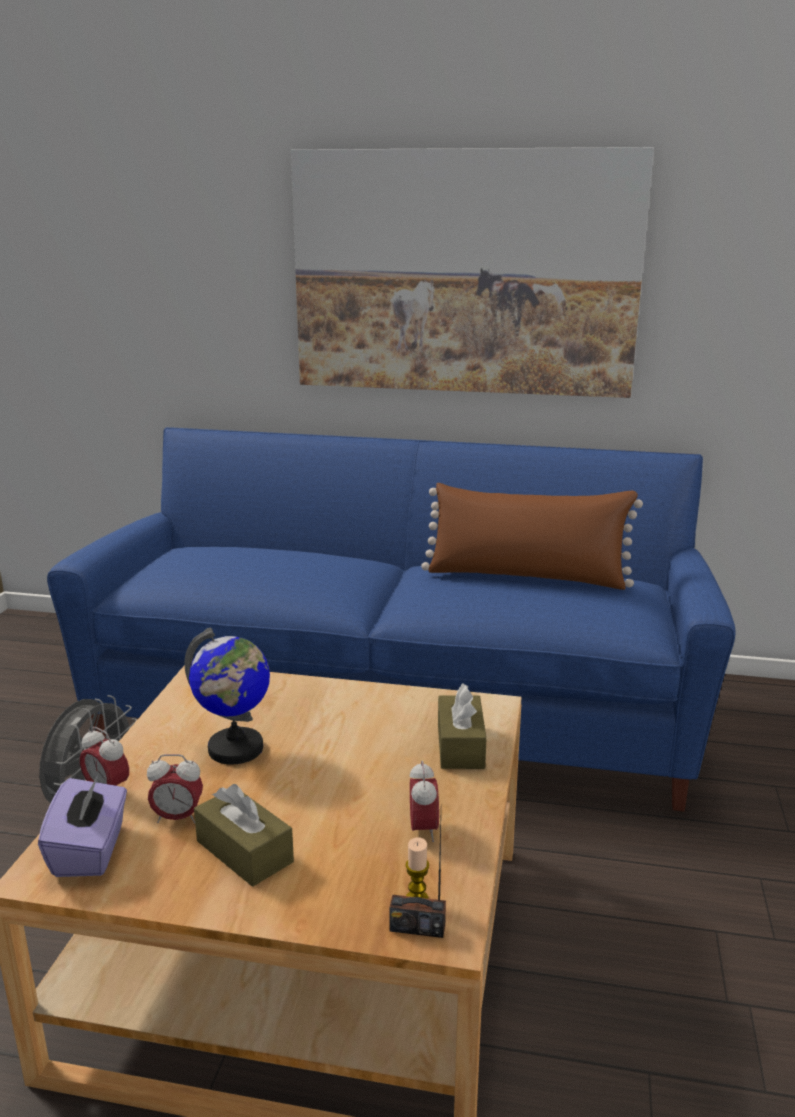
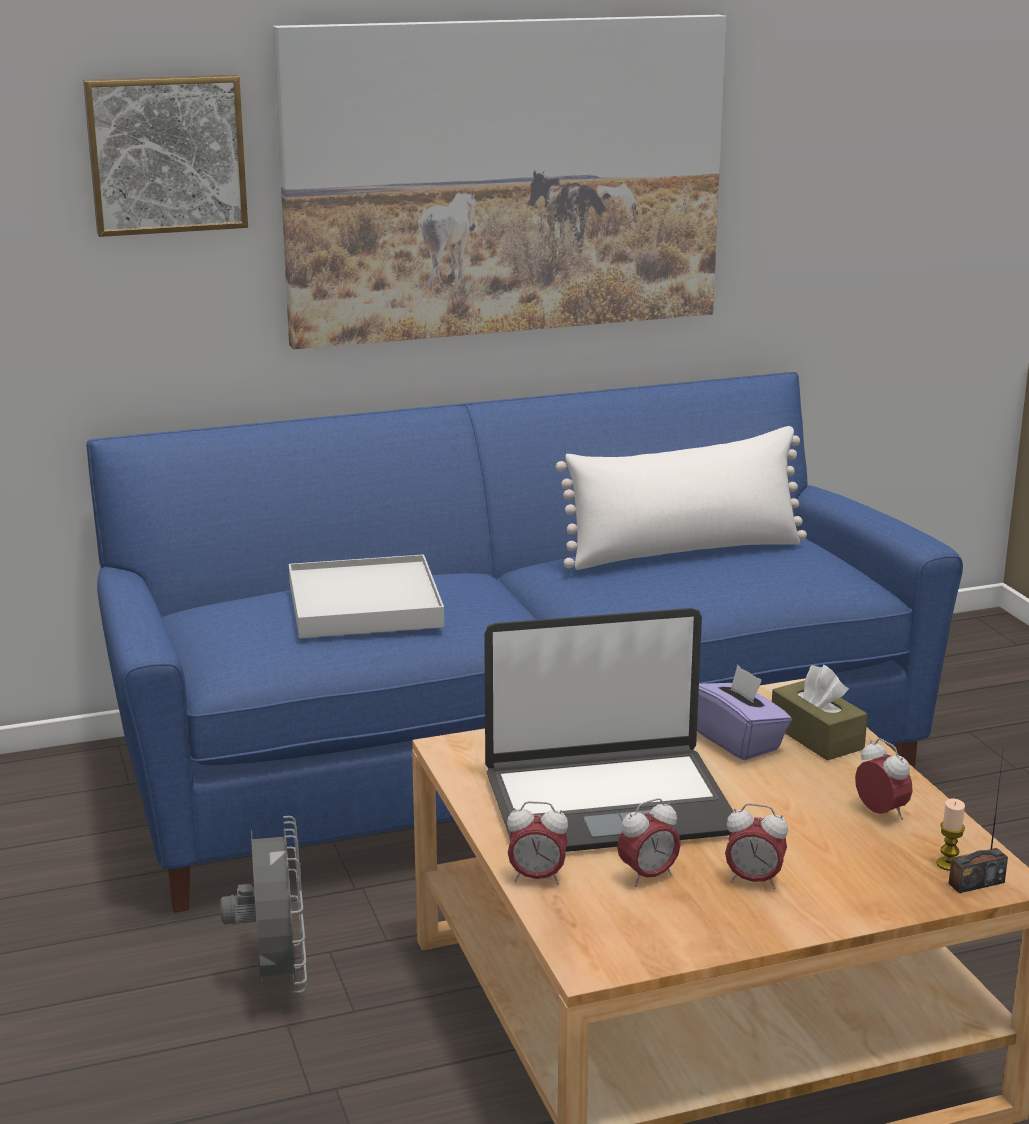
camera: 30 degrees left, 0 degrees up
purple tissue box [38,775,127,877] -> purple tissue box moved to [697,665,792,761]
globe [184,627,270,765] -> laptop [484,608,734,852]
brown tissue box [194,784,294,887] -> alarm clock [725,803,788,889]
brown pillow [421,483,643,590] -> white pillow [556,426,807,570]
none -> picture [83,75,248,237]
none -> white tray [289,554,444,638]

